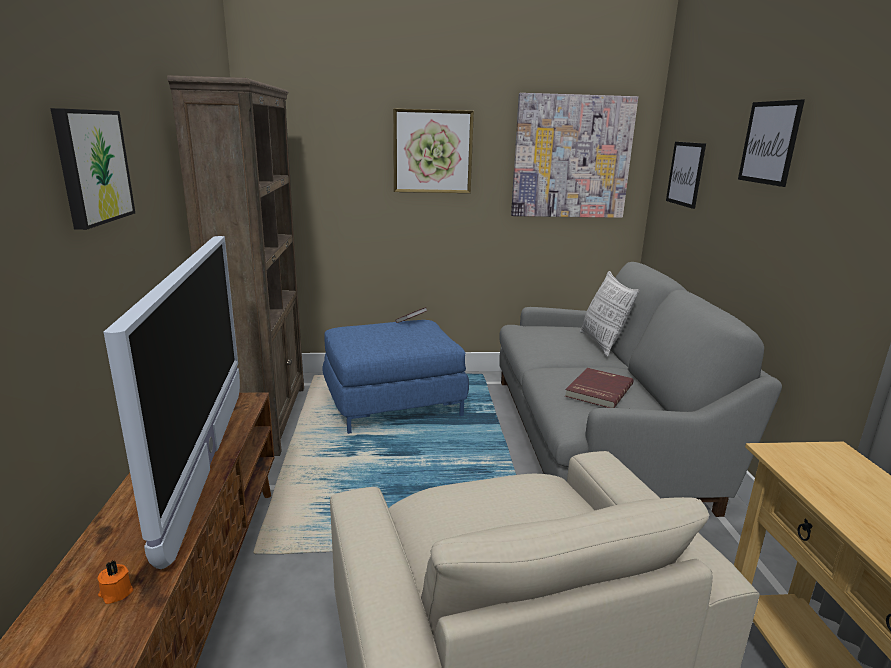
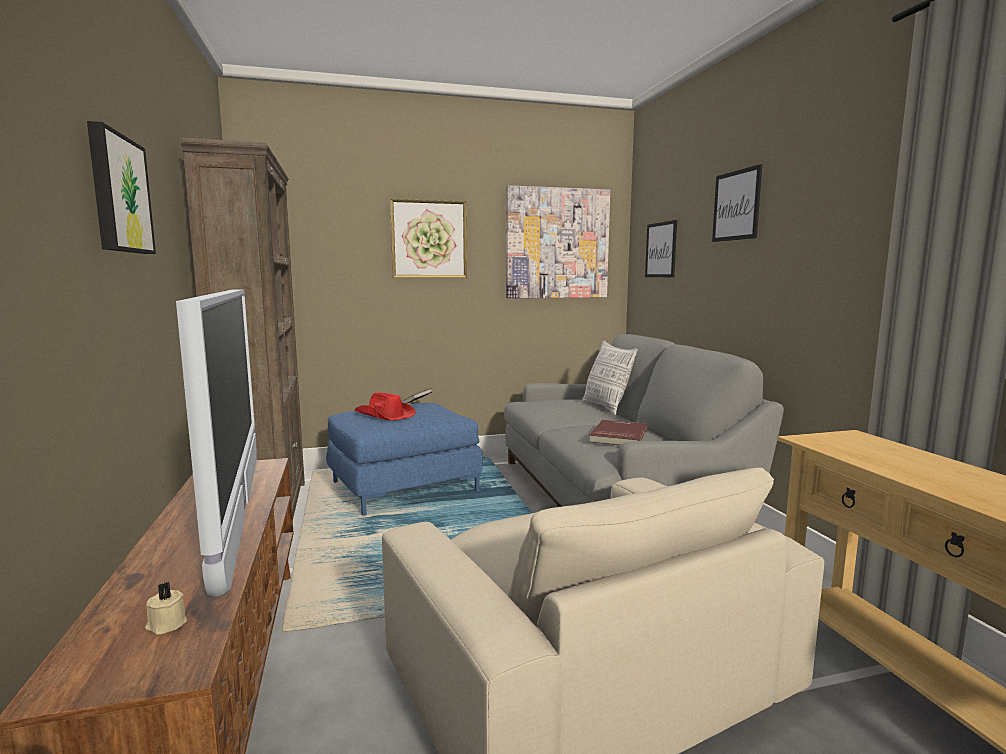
camera: 10 degrees left, 10 degrees down
orange candle [97,560,133,604] -> beige candle [145,582,187,635]
none -> red hat [355,392,416,421]

